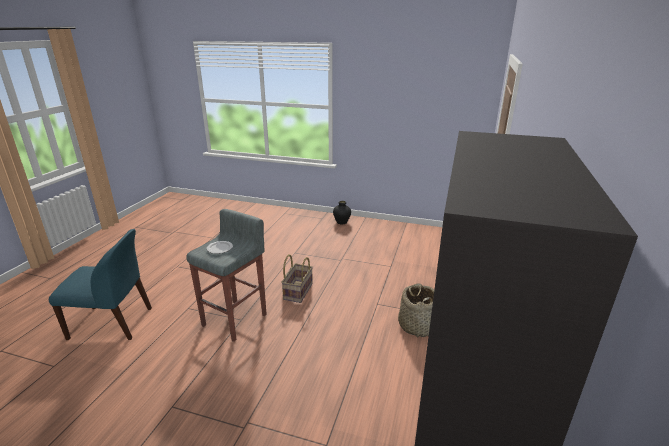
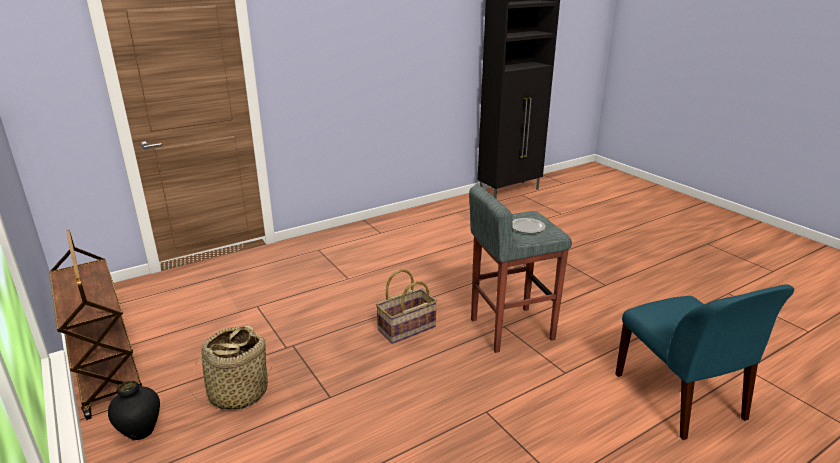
camera: 140 degrees left, 0 degrees up
blue chair [49,229,152,340] -> blue chair turned 150 degrees counterclockwise [615,284,794,440]
basket [398,283,434,337] -> basket moved to [188,326,273,409]
none -> brown cart [49,230,144,420]

